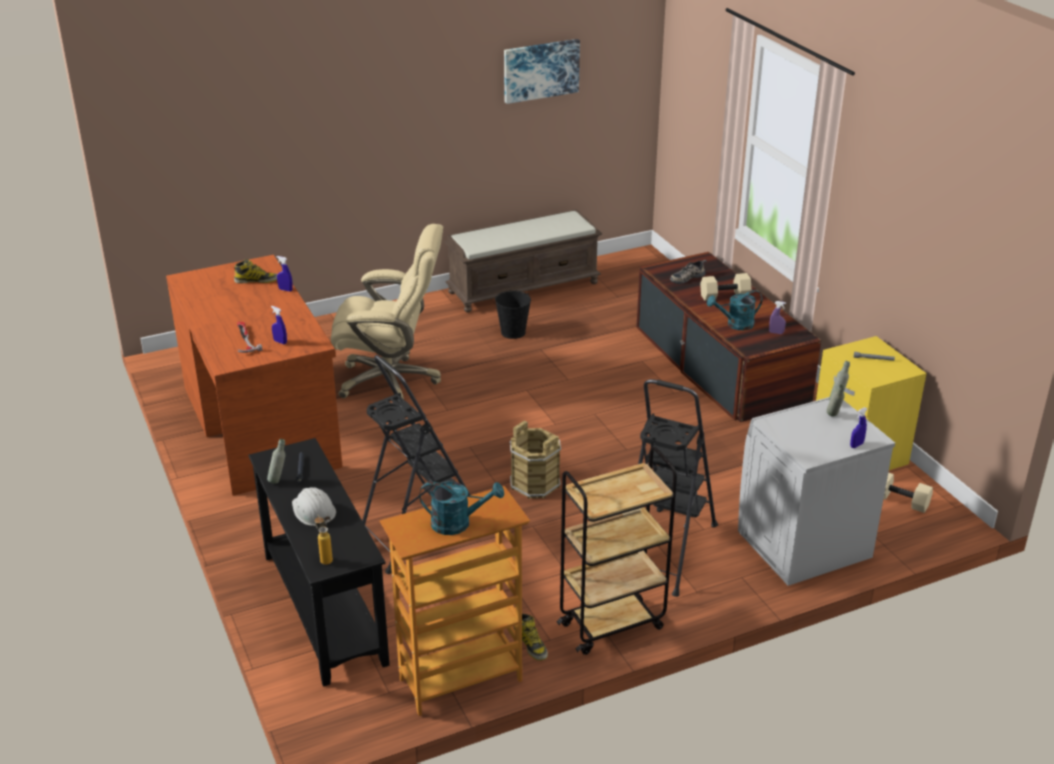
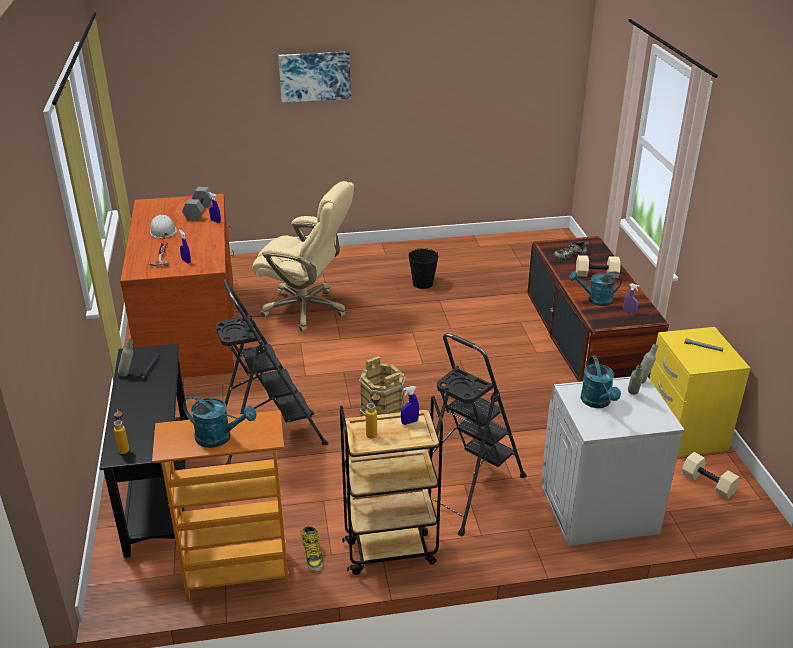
camera: 15 degrees right, 0 degrees up
boot [234,259,277,284] -> grey dumbbell [182,187,212,221]
white hard hat [292,487,336,526] -> white hard hat moved to [150,215,177,239]
brown bench [444,209,602,313] -> none
picture [504,39,580,104] -> picture moved to [278,51,351,102]
blue spray bottle [850,407,867,448] -> blue spray bottle moved to [401,386,419,425]
none -> bottle [365,392,380,438]
none -> turquoise watering can [581,356,621,408]

